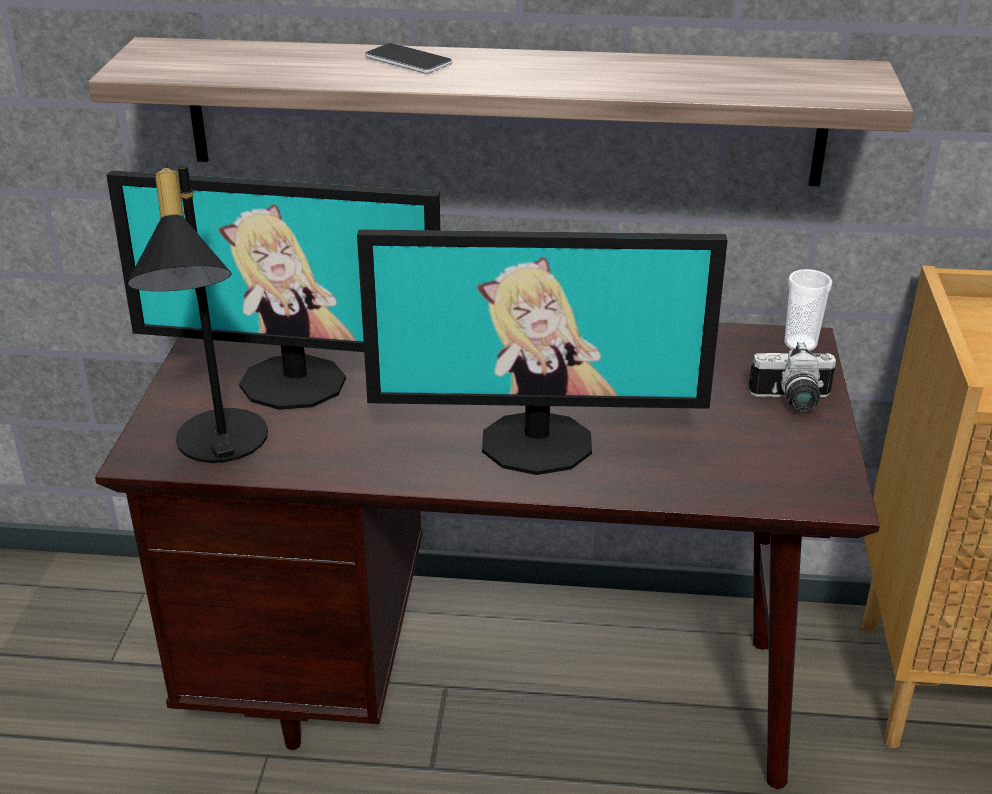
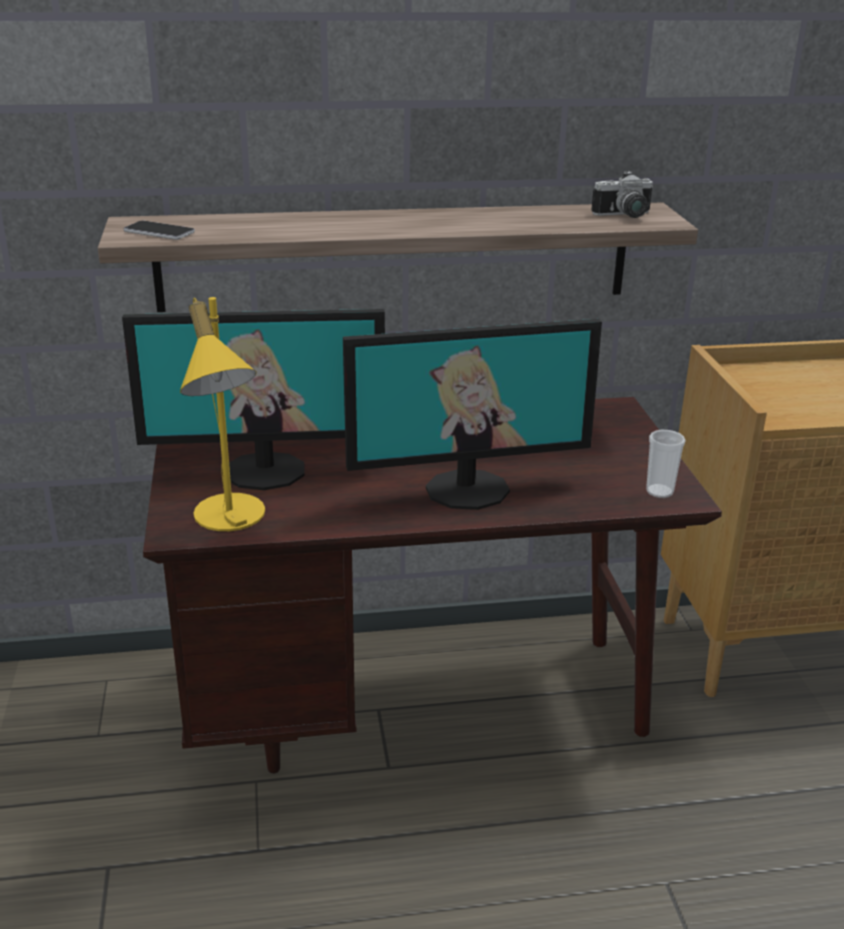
camera: 15 degrees left, 5 degrees down
black table lamp [127,163,268,463] -> yellow table lamp [180,297,265,531]
phone [365,43,452,74] -> phone moved to [124,221,195,240]
camera [749,342,836,412] -> camera moved to [591,171,653,218]
cup [784,269,832,351] -> cup moved to [646,430,686,498]

